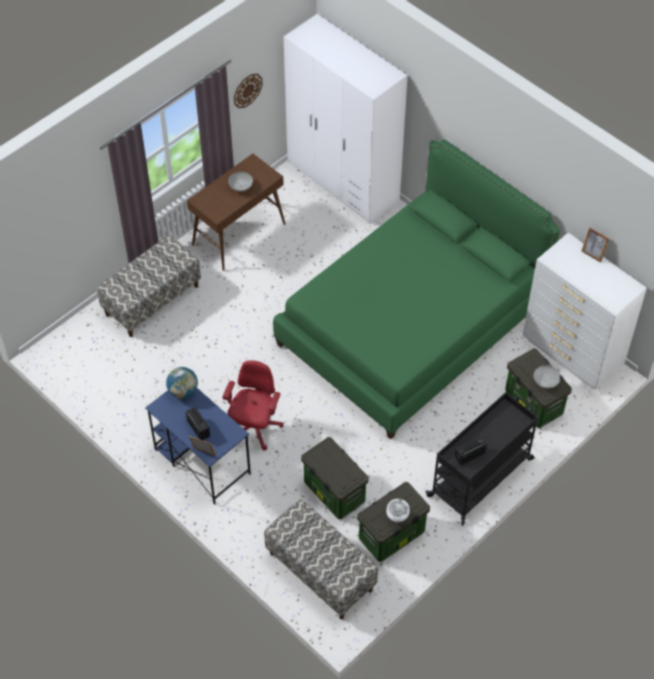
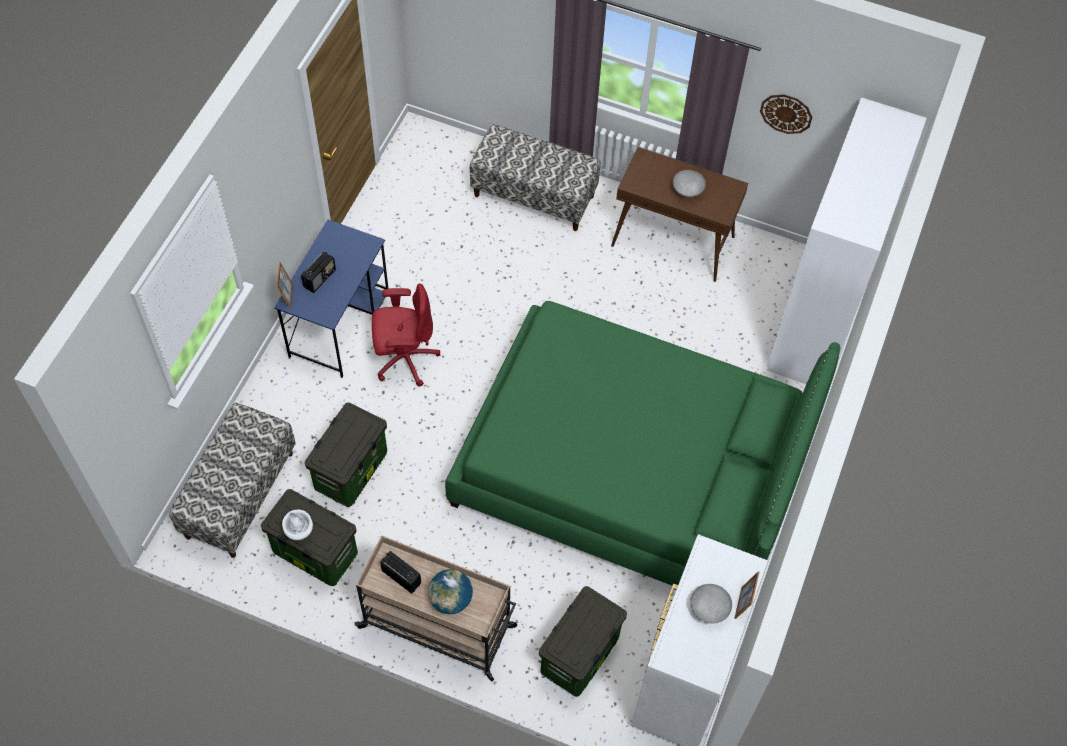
camera: 65 degrees right, 5 degrees up
globe [166,367,198,399] -> globe moved to [428,569,473,614]
black cart [425,392,538,526] -> beige cart [355,535,517,681]
grey bowl [533,365,561,389] -> grey bowl moved to [690,584,732,624]

